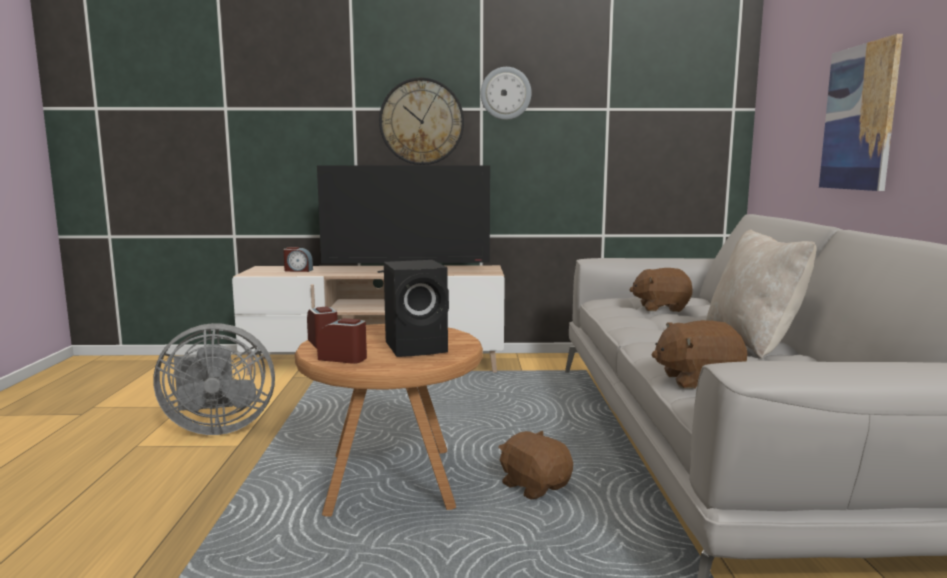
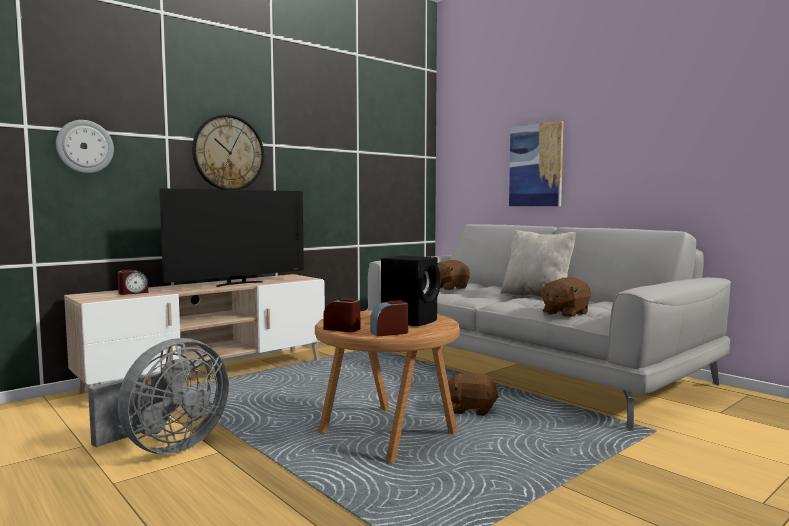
camera: 40 degrees left, 5 degrees down
wall clock [481,67,532,120] -> wall clock moved to [56,120,114,173]

